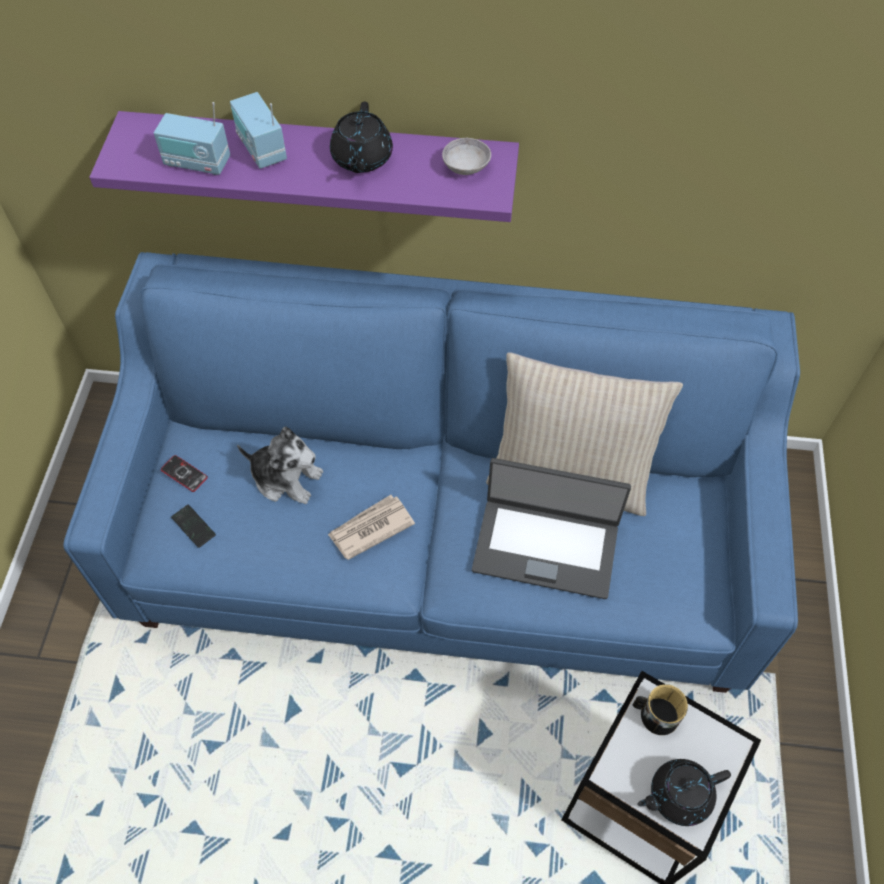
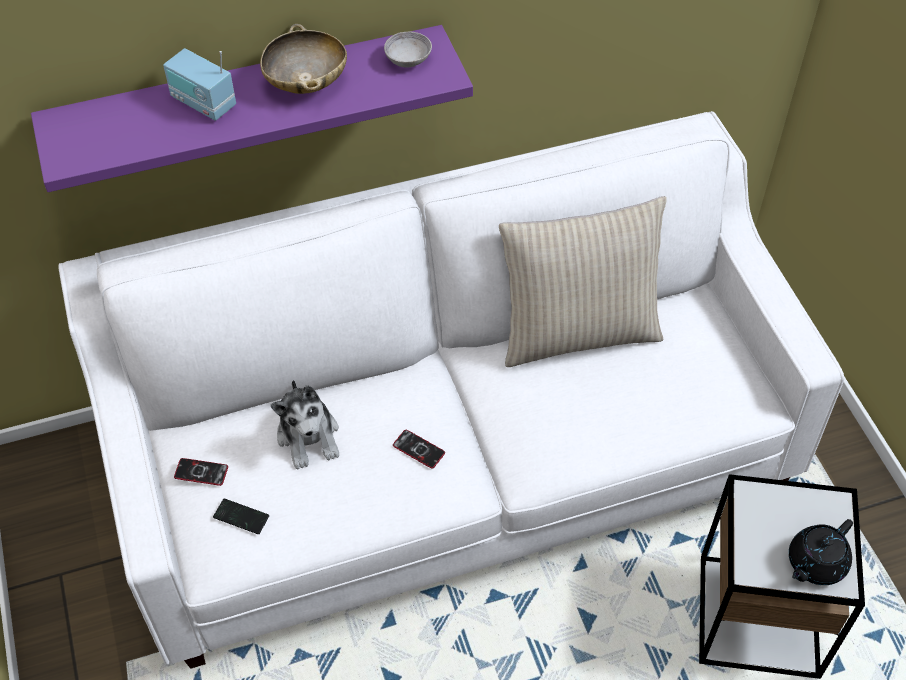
camera: 25 degrees left, 5 degrees down
blue sofa [63,252,800,693] -> white sofa [59,111,844,669]
radio [154,102,230,175] -> none
plush toy [237,427,323,504] -> plush toy turned 75 degrees clockwise [271,381,339,470]
newspaper [328,495,415,560] -> phone [393,430,445,469]
black teapot [330,102,393,173] -> beige bowl [260,24,347,94]
laptop [472,458,631,599] -> none
mug [633,684,688,735] -> none

